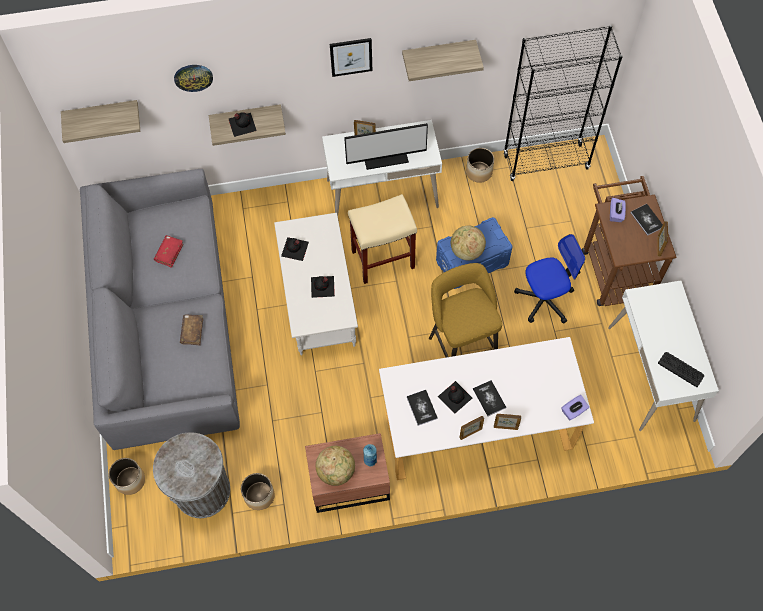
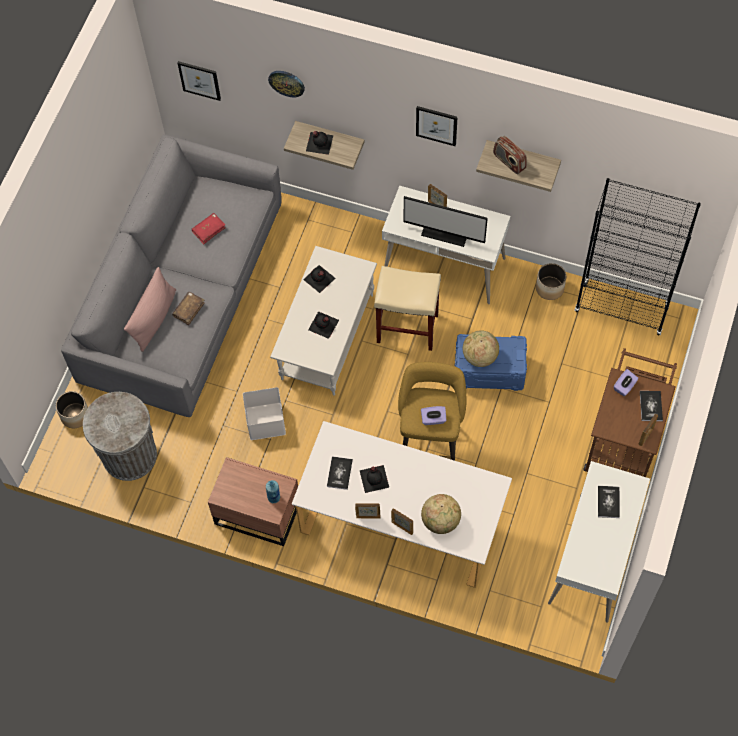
camera: 30 degrees right, 0 degrees up
shelf [61,100,140,143] -> picture [177,61,221,101]
planter [241,473,275,510] -> none
globe [316,446,355,486] -> globe moved to [421,494,461,534]
book [473,380,506,416] -> book moved to [598,486,620,518]
office chair [514,234,585,324] -> none
purple tissue box [561,395,589,420] -> purple tissue box moved to [421,406,447,425]
keyboard [658,352,704,387] -> none
none -> pink pillow [124,267,176,352]
none -> white storage box [243,387,286,440]
none -> radio [493,136,527,175]

